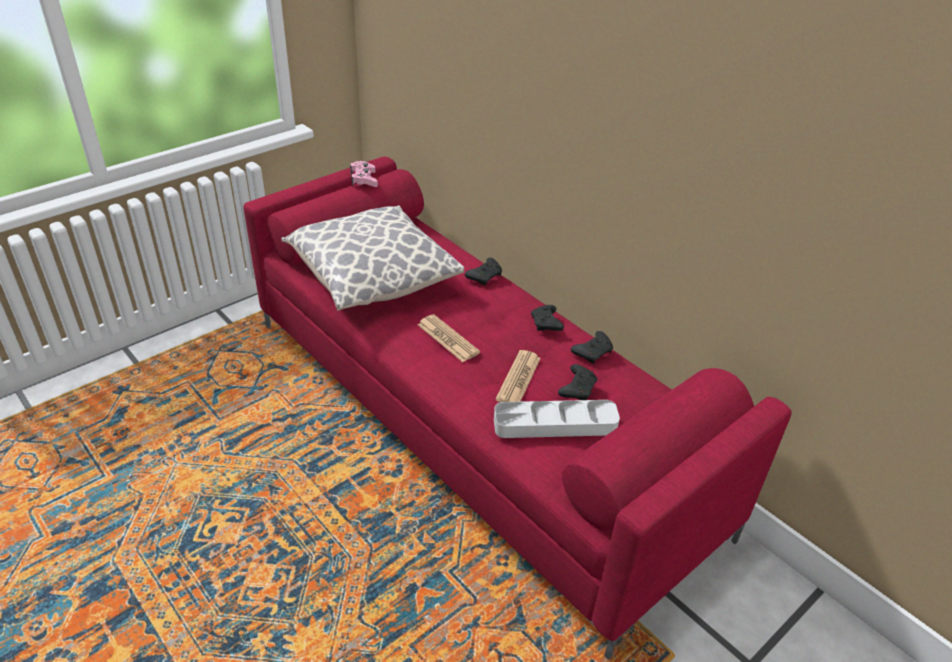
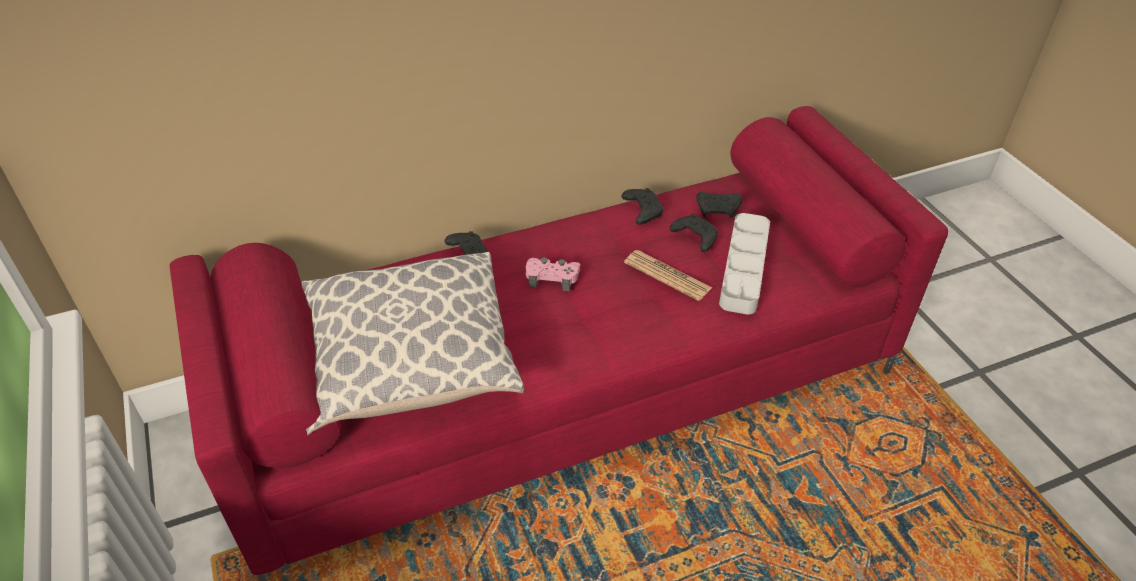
camera: 70 degrees left, 5 degrees up
pink game controller [350,161,378,187] -> pink game controller moved to [525,257,580,291]
newspaper [418,314,480,362] -> none
black game controller [531,305,564,331] -> black game controller moved to [696,192,743,218]

